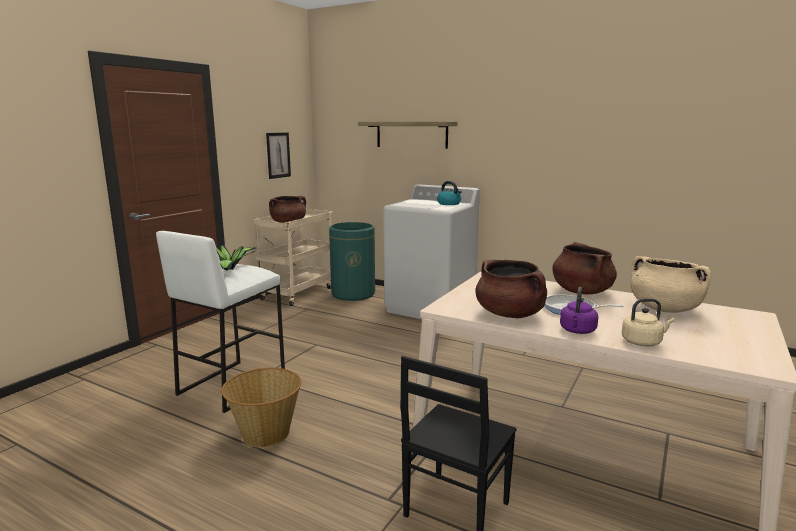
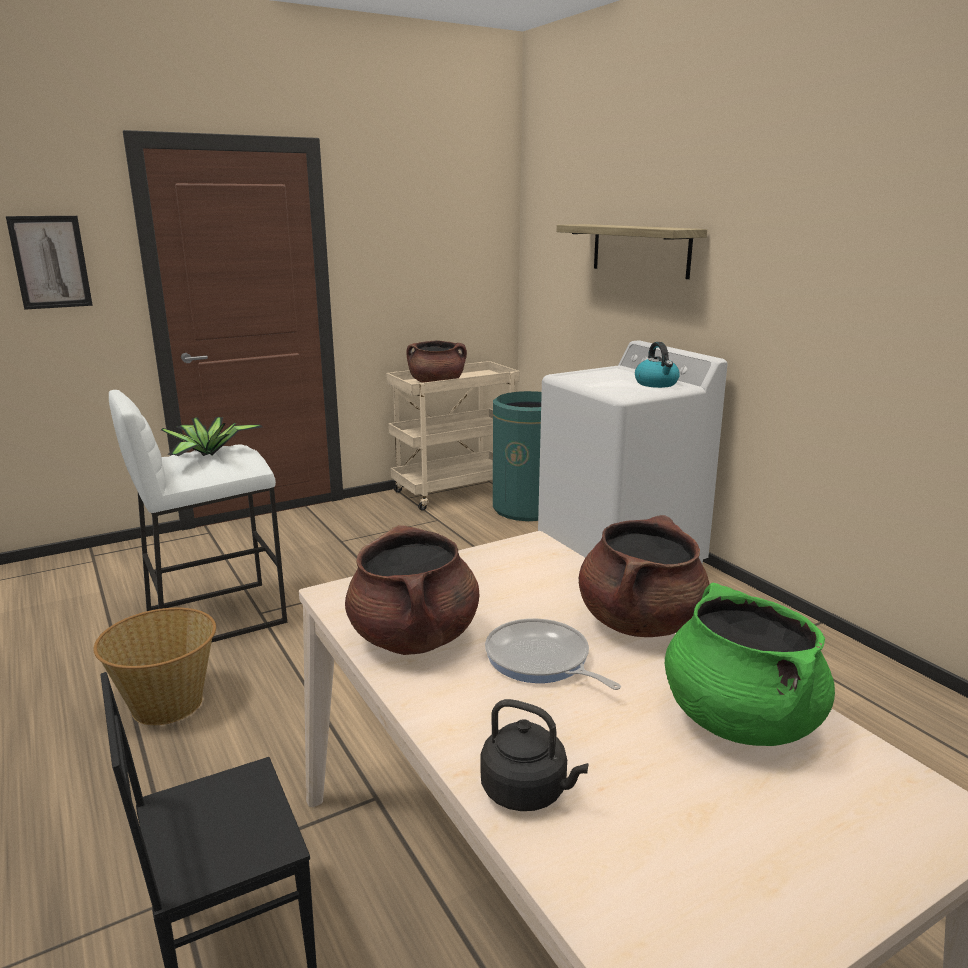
camera: 30 degrees right, 5 degrees up
picture [266,132,291,179] -> picture moved to [6,216,93,310]
purple kettle [560,287,598,334] -> none
beige kettle [622,298,675,346] -> black kettle [481,699,589,811]
beige cooking pot [630,256,711,313] -> green cooking pot [665,583,835,746]

